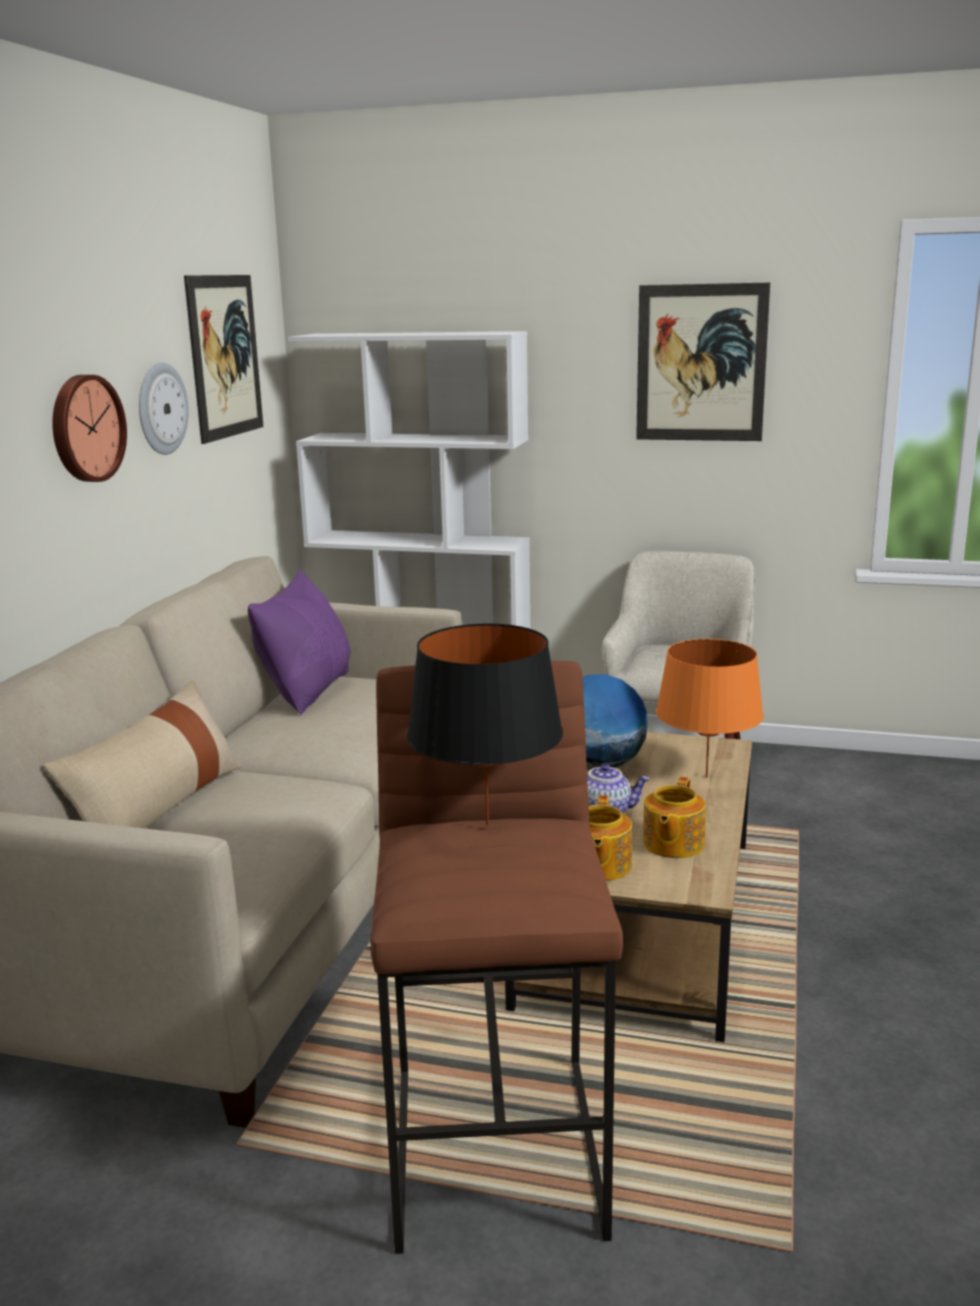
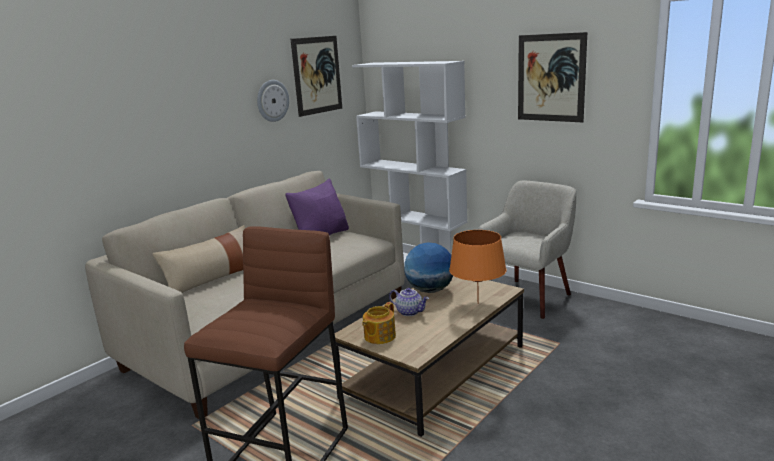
camera: 25 degrees right, 0 degrees up
wall clock [52,375,127,482] -> none
black table lamp [407,624,563,826] -> none
teapot [643,777,706,858] -> none

